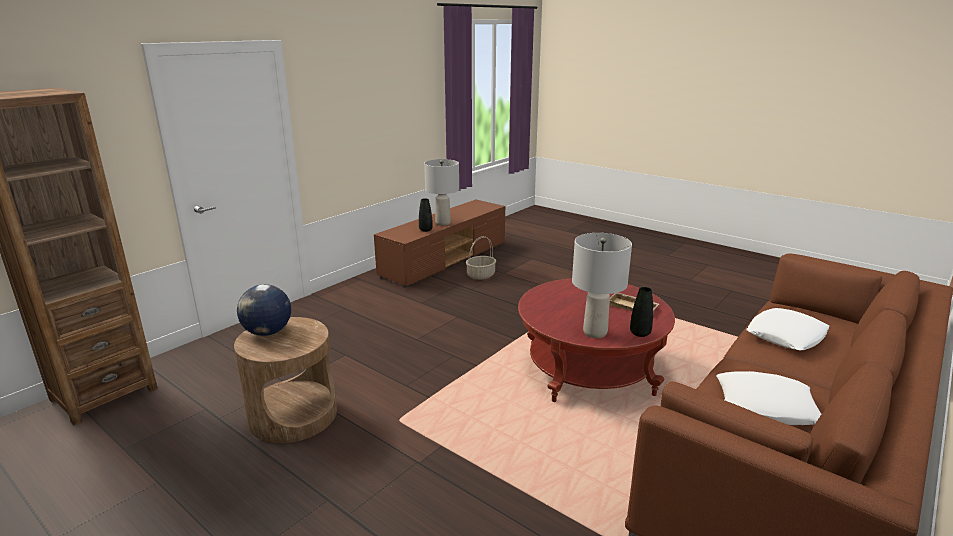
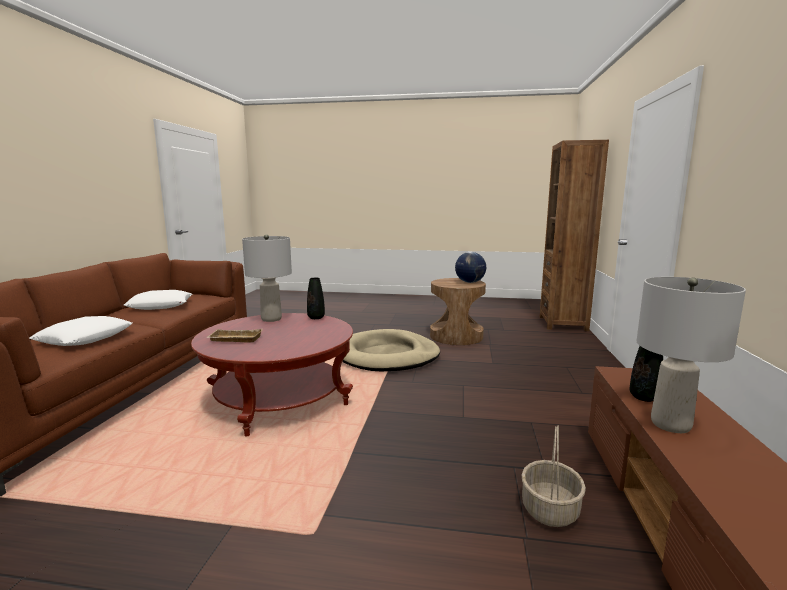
camera: 150 degrees right, 10 degrees down
black vase [630,287,653,337] -> black vase moved to [307,278,325,319]
none -> beige dog bed [342,329,440,371]

